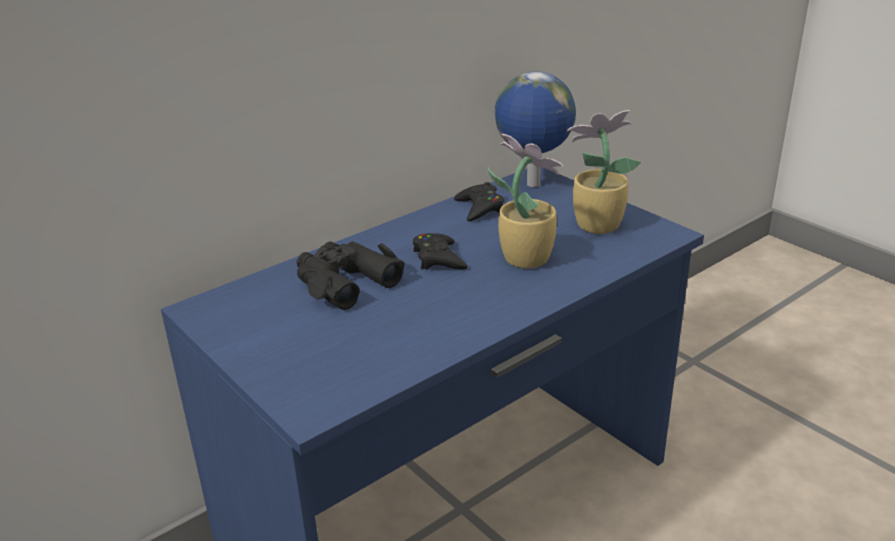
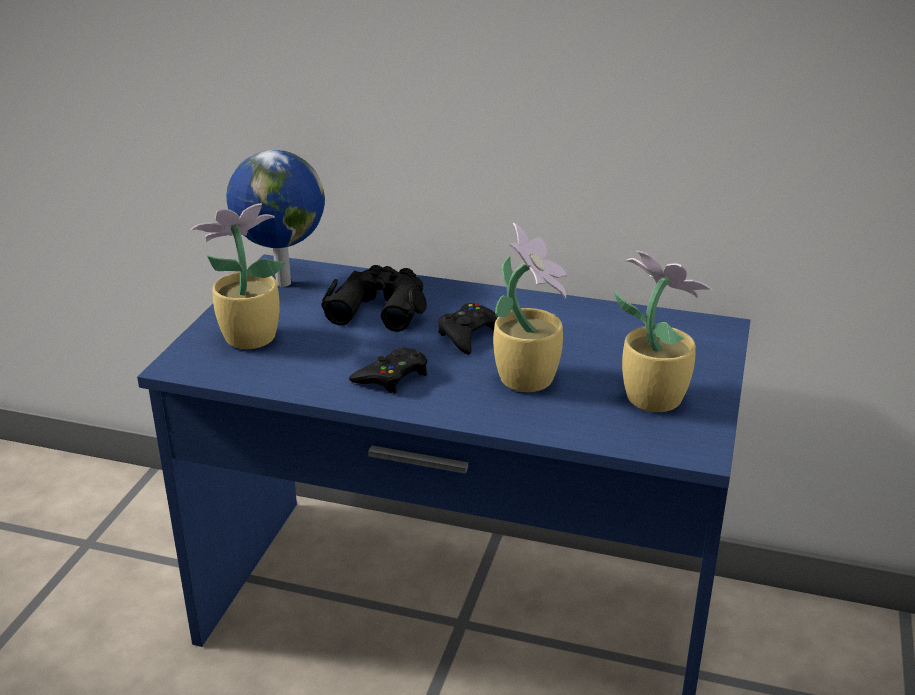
camera: 55 degrees right, 0 degrees up
black game controller [454,182,504,221] -> black game controller moved to [349,348,427,394]
globe [495,71,576,187] -> globe moved to [226,150,325,287]
none -> potted plant [190,203,286,349]

